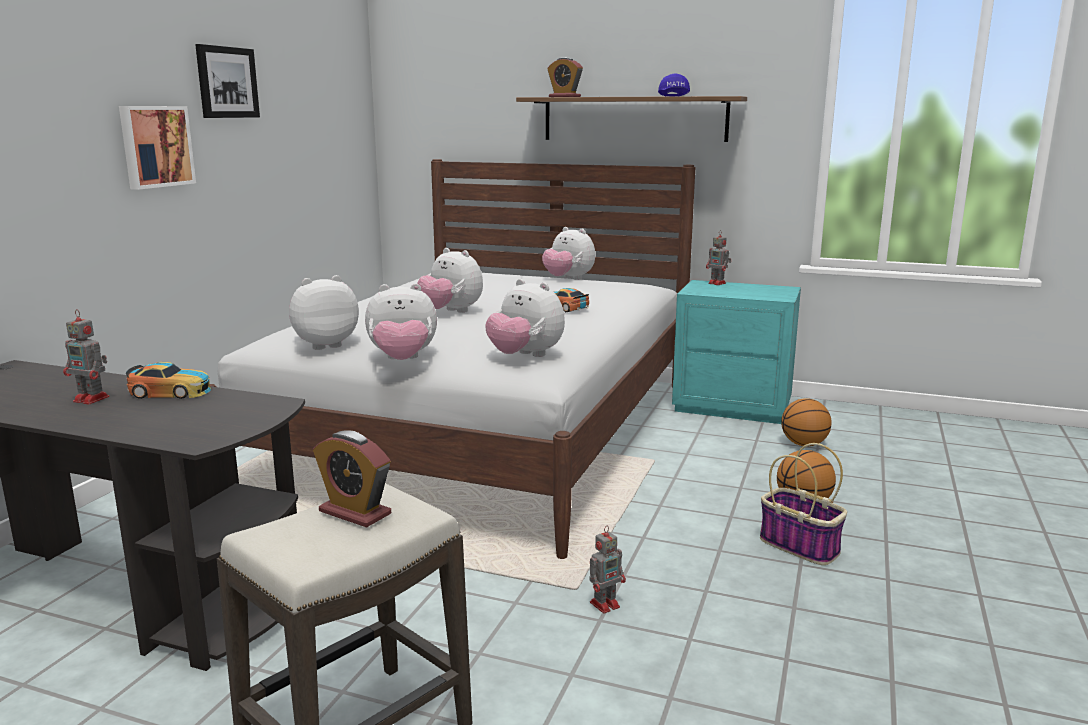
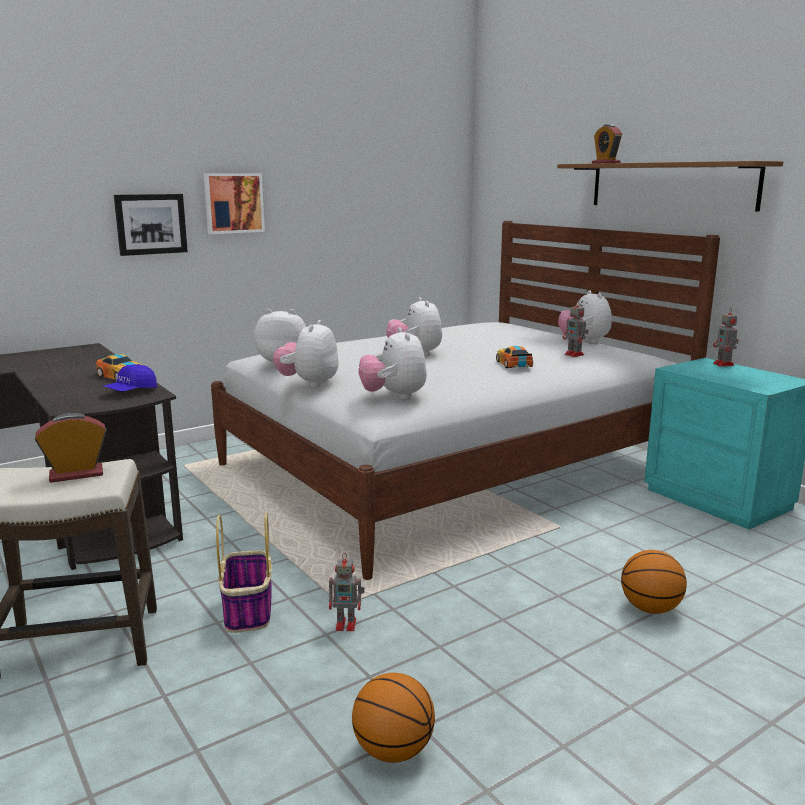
camera: 35 degrees right, 0 degrees up
toy robot [63,309,110,404] -> toy robot moved to [563,300,589,357]
picture [195,44,260,118] -> picture moved to [114,194,188,256]
alarm clock [313,430,391,528] -> alarm clock turned 90 degrees clockwise [35,413,106,483]
plush toy [365,283,437,360] -> plush toy turned 75 degrees clockwise [273,320,339,387]
blue cap [658,73,690,97] -> blue cap moved to [102,364,157,392]
basket [760,443,847,565] -> basket moved to [216,512,272,633]
basketball [781,398,832,447] -> basketball moved to [352,673,435,763]

